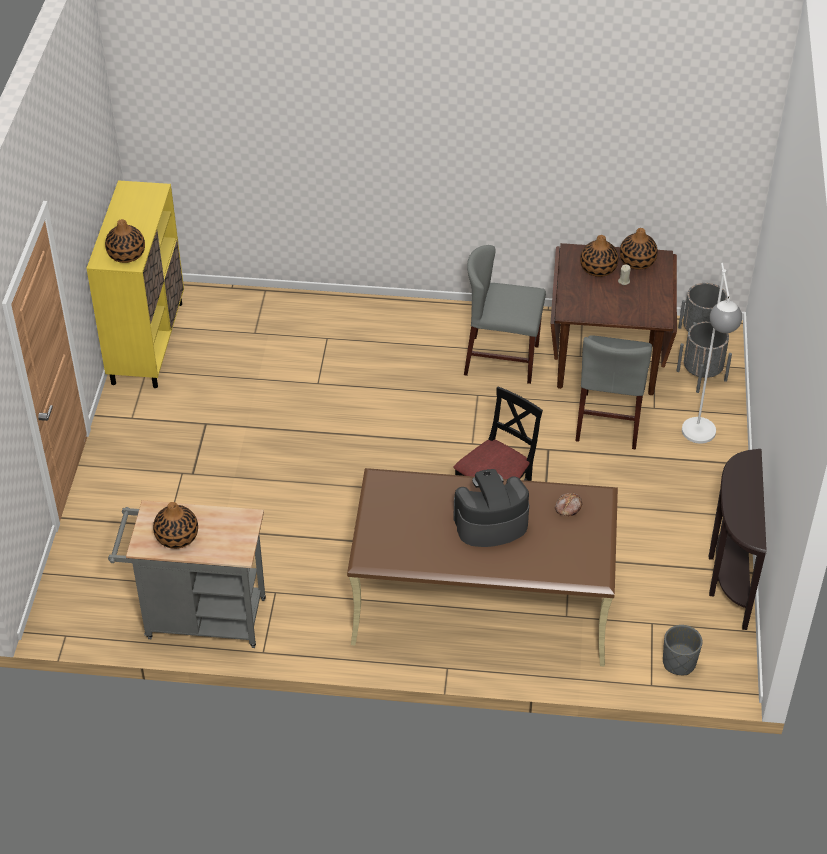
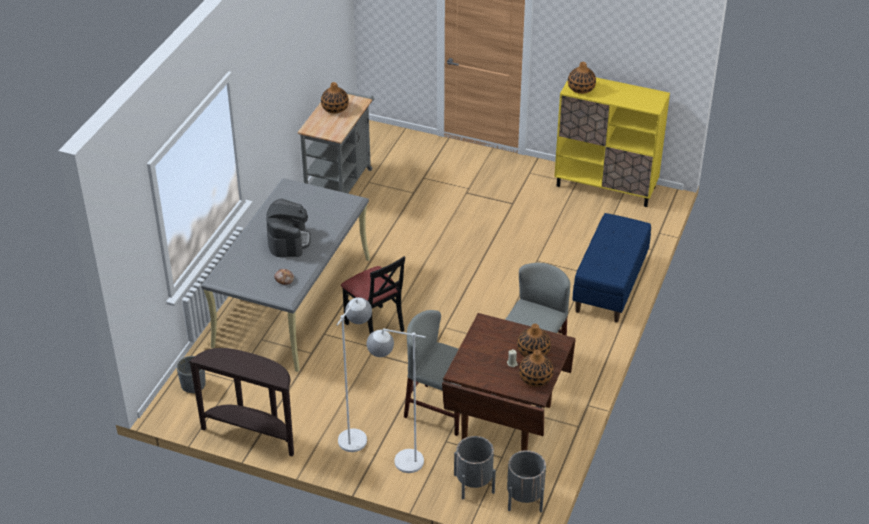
camera: 105 degrees right, 5 degrees down
brown desk [347,468,618,666] -> grey desk [201,178,370,372]
none -> white floor lamp [337,297,372,452]
none -> blue bench [572,213,651,323]

